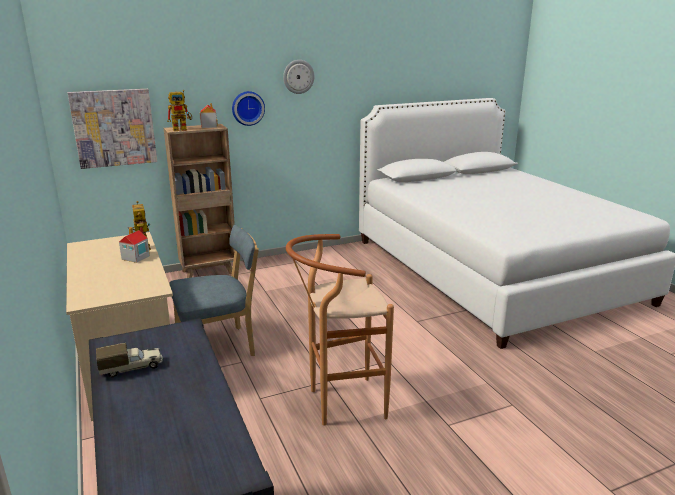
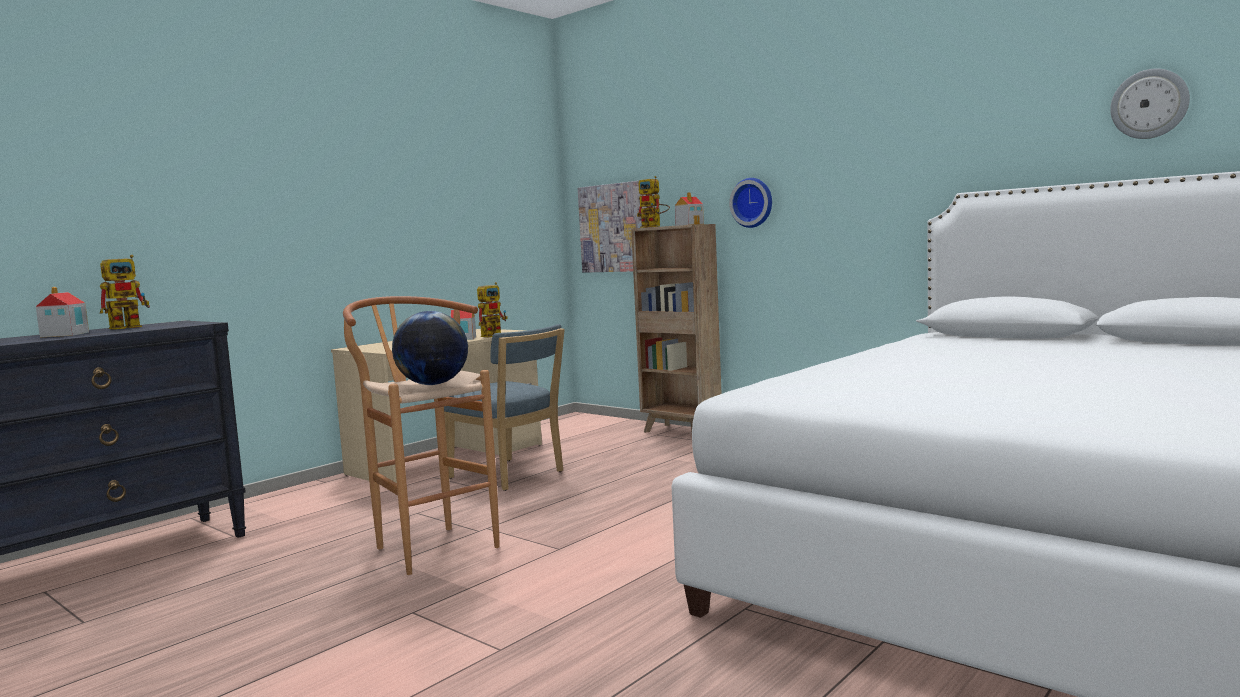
camera: 65 degrees right, 15 degrees down
toy truck [96,343,163,377] -> toy robot [100,255,150,330]
wall clock [283,60,314,94] -> wall clock moved to [1110,69,1190,139]
none -> toy house [36,287,89,337]
none -> globe [392,311,468,385]

